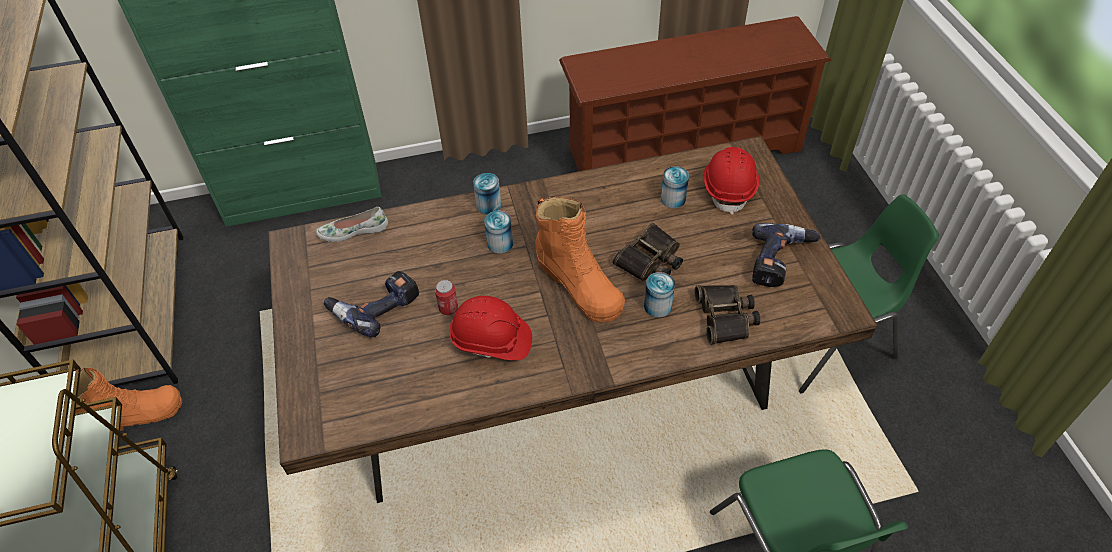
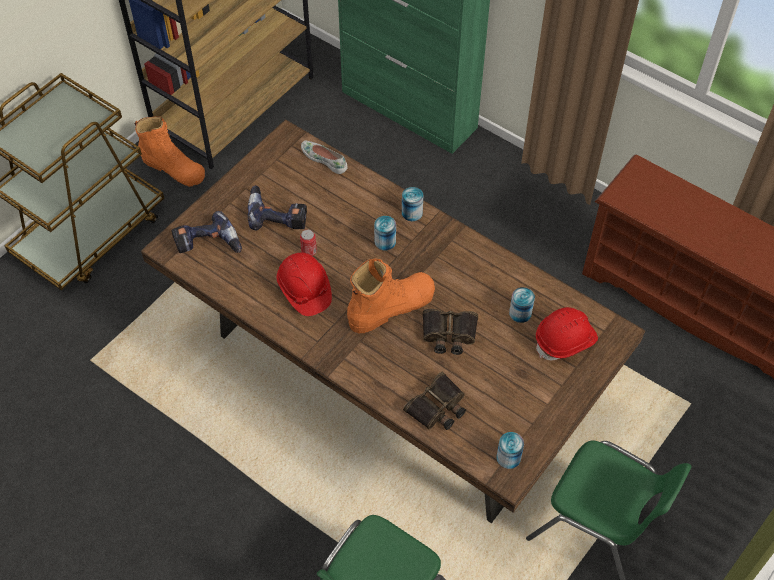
camera: 50 degrees right, 5 degrees up
orange boot [535,197,625,322] -> orange boot turned 135 degrees counterclockwise [347,259,435,333]
can [644,272,675,318] -> can moved to [497,432,524,469]
power drill [752,223,821,287] -> power drill moved to [172,211,242,253]

